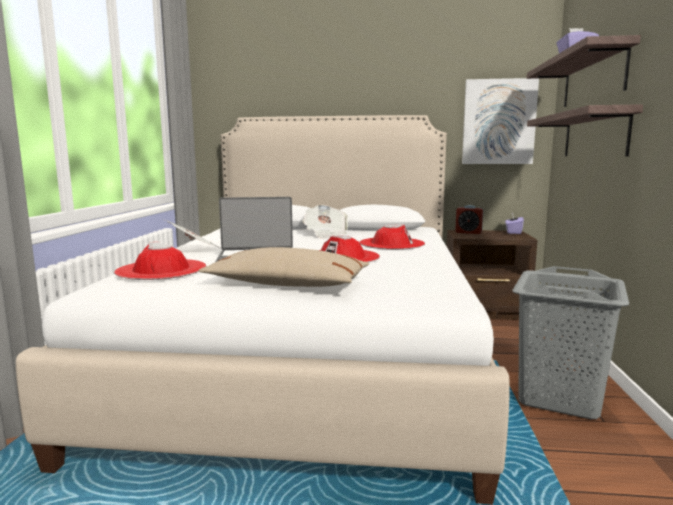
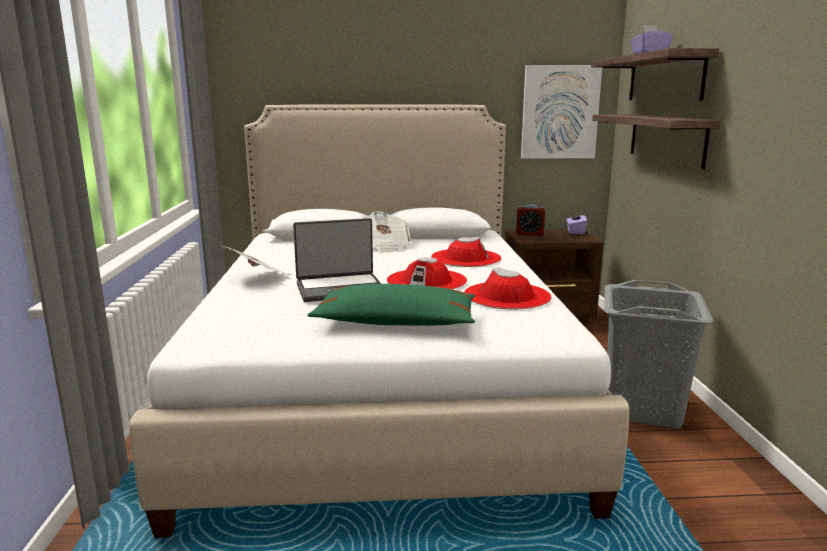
camera: 10 degrees left, 5 degrees up
red hat [114,241,206,280] -> red hat moved to [464,267,551,309]
beige pillow [198,247,370,287] -> green pillow [307,284,475,326]

